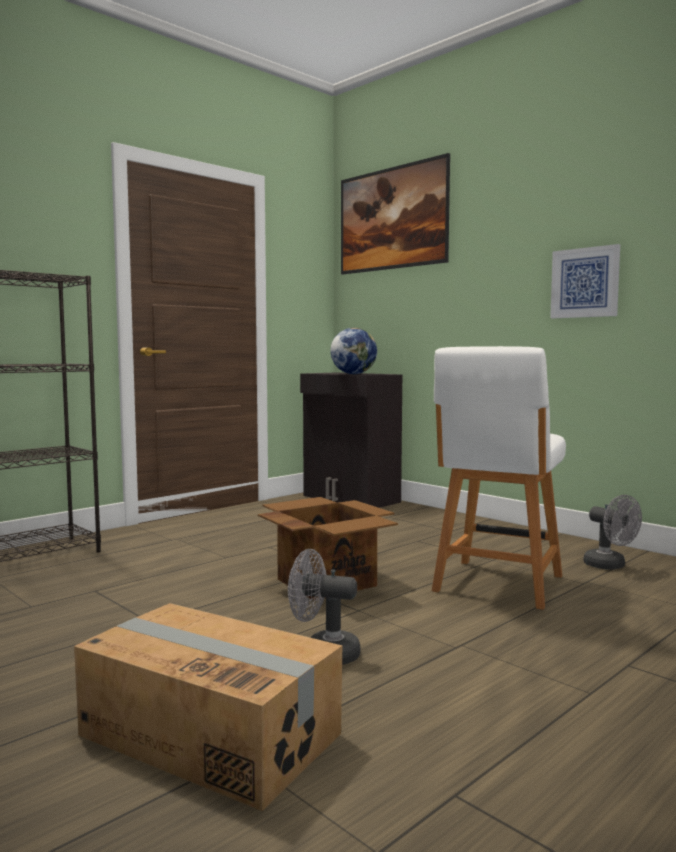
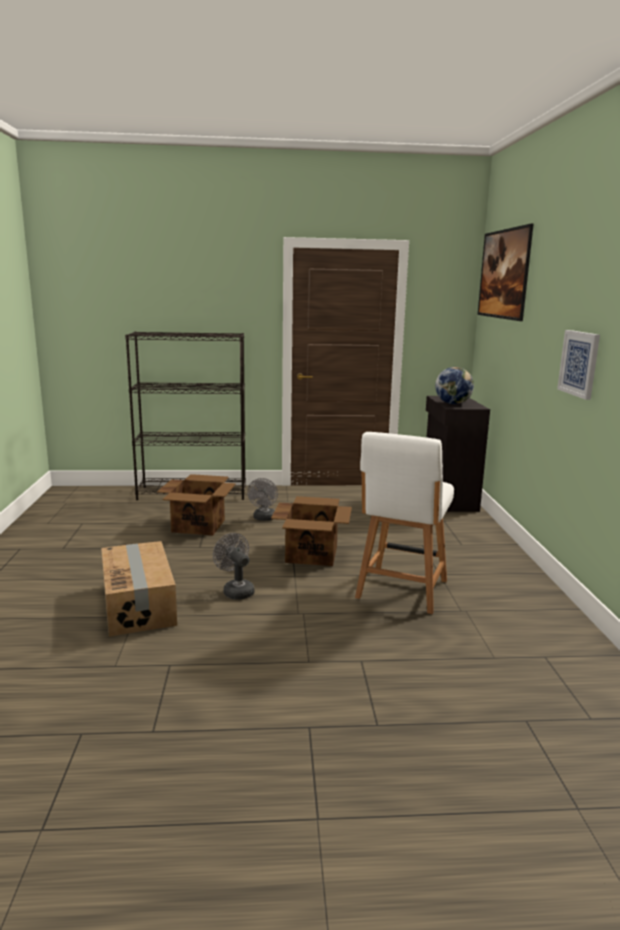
camera: 40 degrees right, 10 degrees up
white chair [432,346,566,610] -> white chair turned 45 degrees counterclockwise [355,432,454,614]
grey fan [583,495,642,570] -> grey fan moved to [247,478,278,521]
none -> cardboard box [157,474,236,535]

